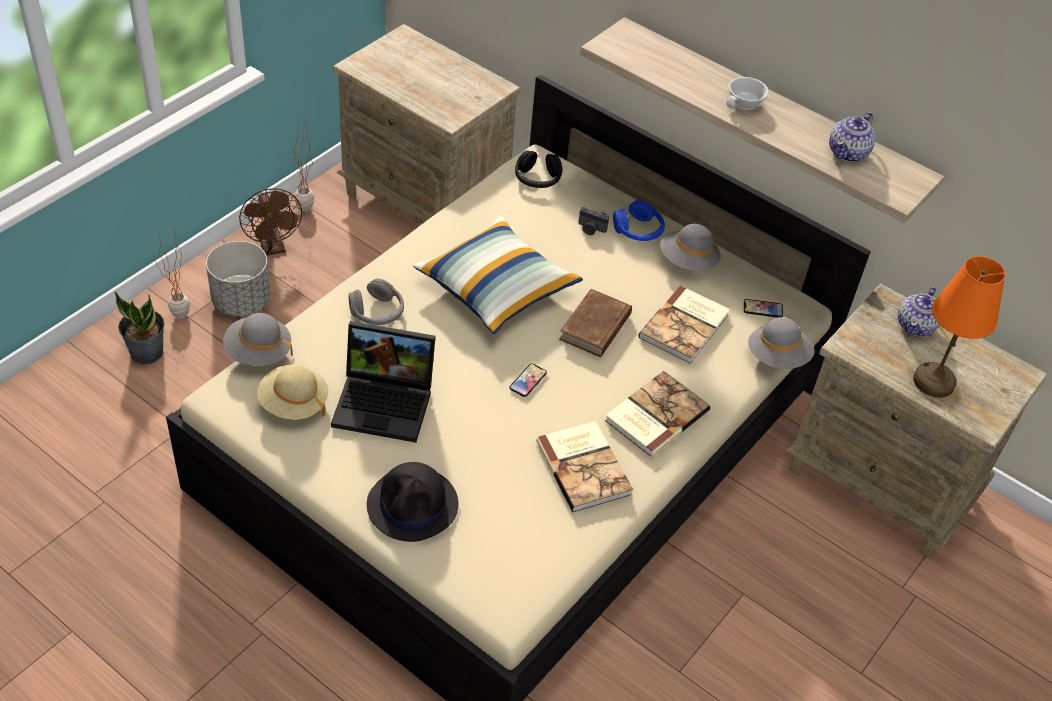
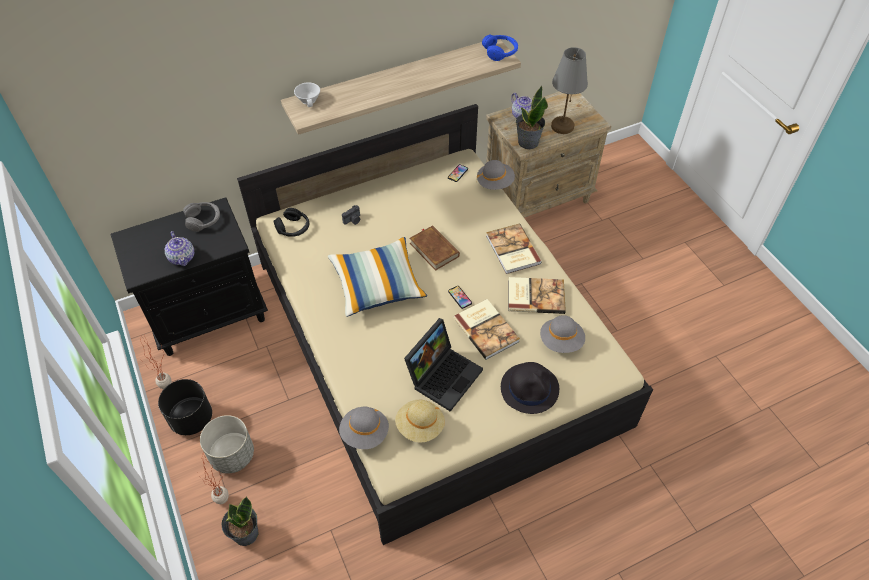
camera: 60 degrees left, 5 degrees up
brown fan [239,188,302,256] -> black planter [158,379,212,435]
beige nightstand [333,24,520,225] -> black nightstand [110,197,268,356]
grey headphones [349,279,404,325] -> grey headphones moved to [183,202,220,232]
blue headphones [613,200,665,241] -> blue headphones moved to [482,35,518,61]
book [639,285,730,364] -> book moved to [453,299,520,360]
grey hat [660,224,721,271] -> grey hat moved to [540,315,585,353]
white cup [727,77,769,110] -> white cup moved to [294,82,320,107]
teapot [829,112,875,162] -> teapot moved to [165,231,194,266]
orange table lamp [913,256,1006,398] -> grey table lamp [551,47,588,134]
none -> potted plant [516,85,548,149]

